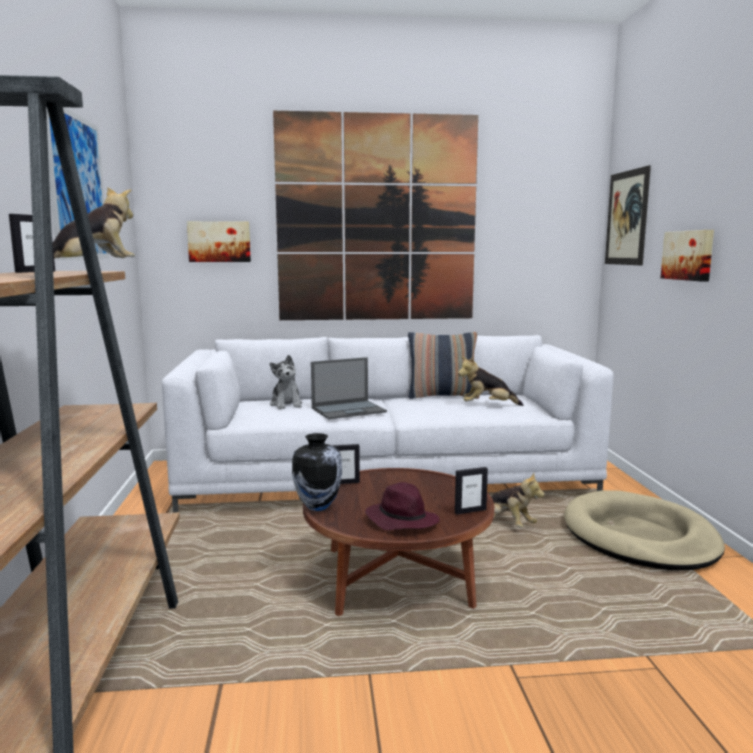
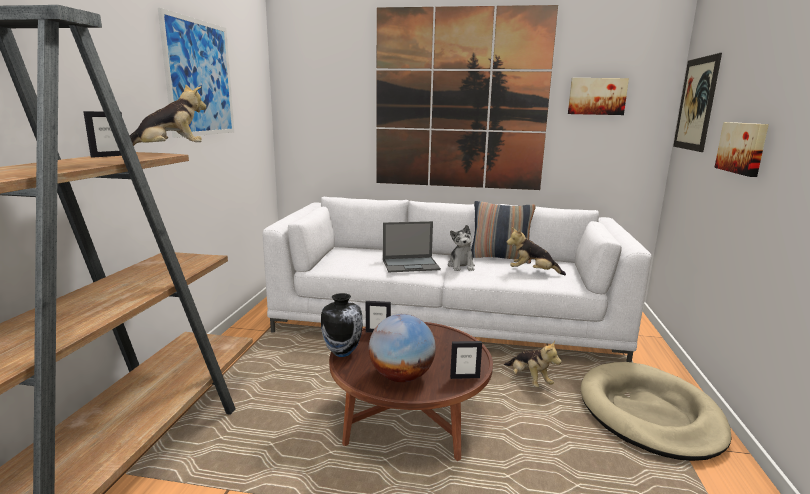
camera: 15 degrees right, 5 degrees up
picture [187,221,251,262] -> picture moved to [568,78,629,115]
plush toy [270,355,302,409] -> plush toy moved to [448,225,475,271]
purple hat [365,482,440,530] -> globe [369,314,436,382]

